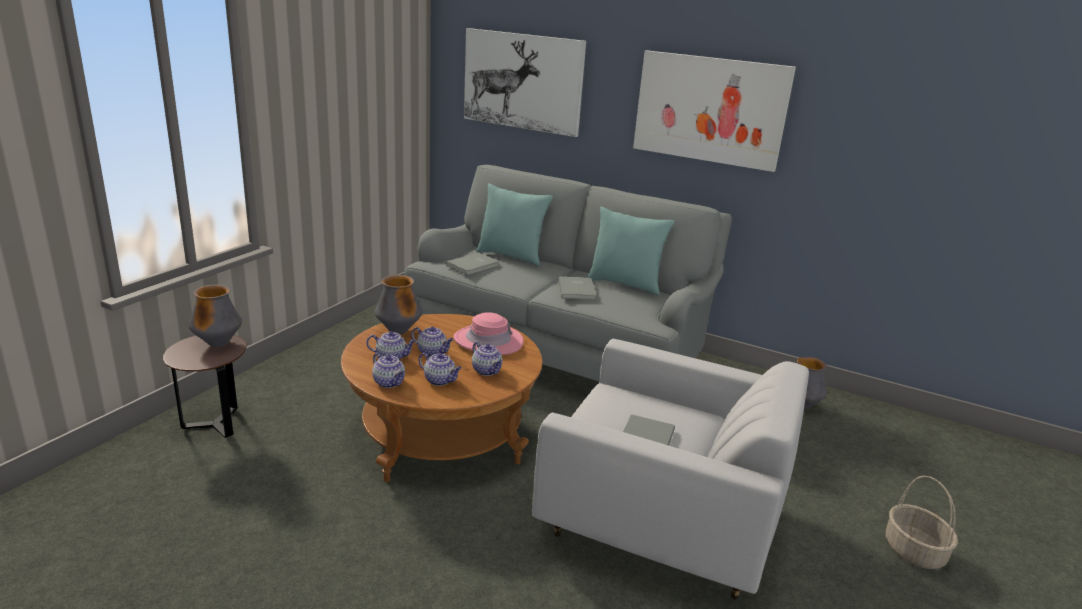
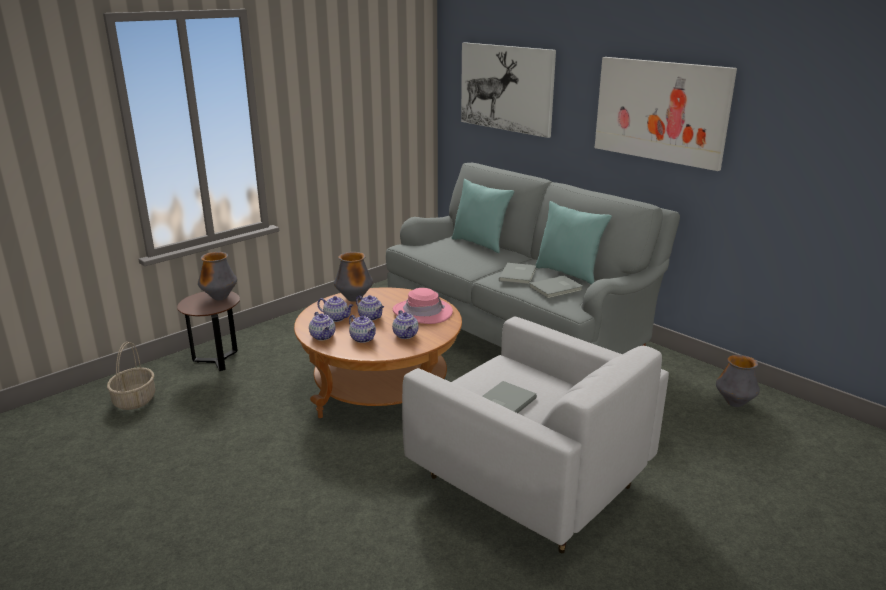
camera: 20 degrees right, 0 degrees up
grey book [446,253,499,275] -> grey book moved to [529,276,583,299]
basket [886,476,958,569] -> basket moved to [107,342,155,410]

